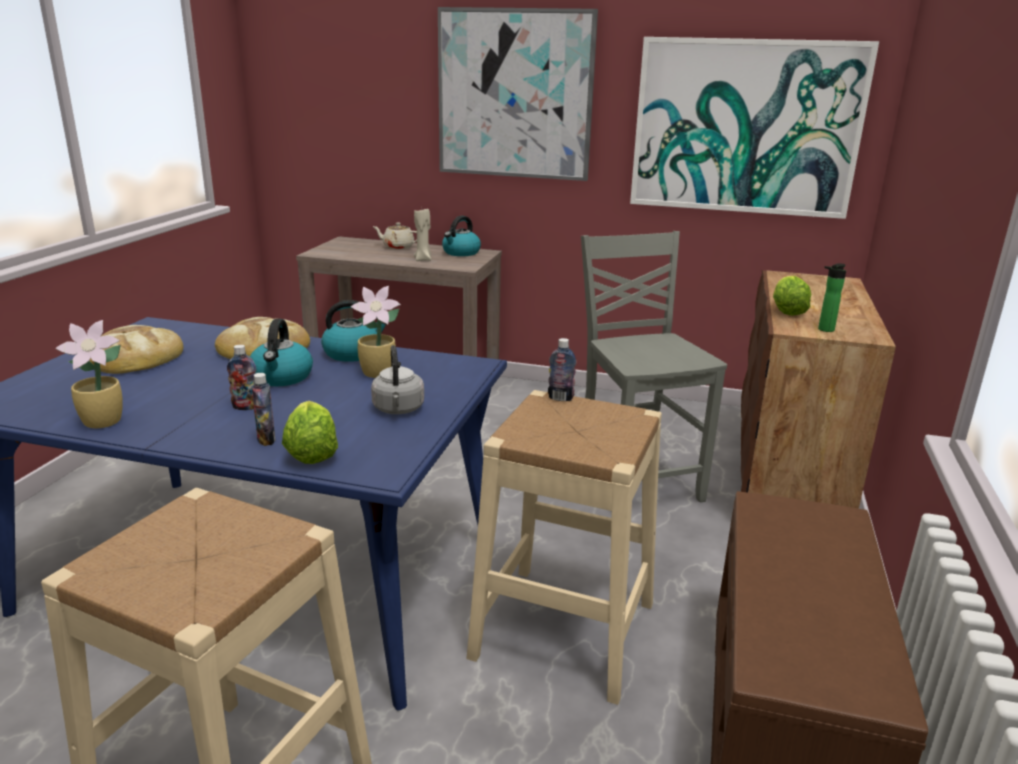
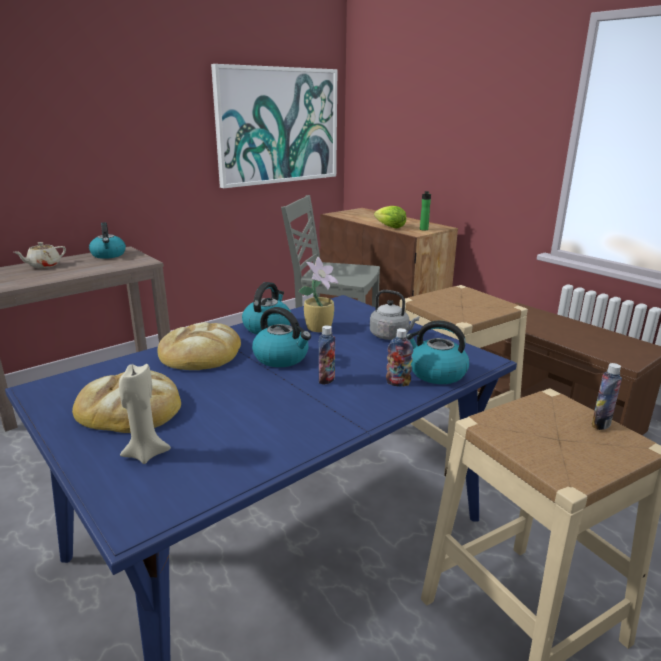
camera: 55 degrees left, 0 degrees up
potted plant [55,320,123,428] -> none
lettuce [282,401,338,464] -> kettle [406,320,469,384]
beige candle [414,209,432,261] -> beige candle moved to [119,364,171,464]
picture [438,7,598,181] -> none
bottle [548,338,576,401] -> bottle moved to [592,363,622,430]

